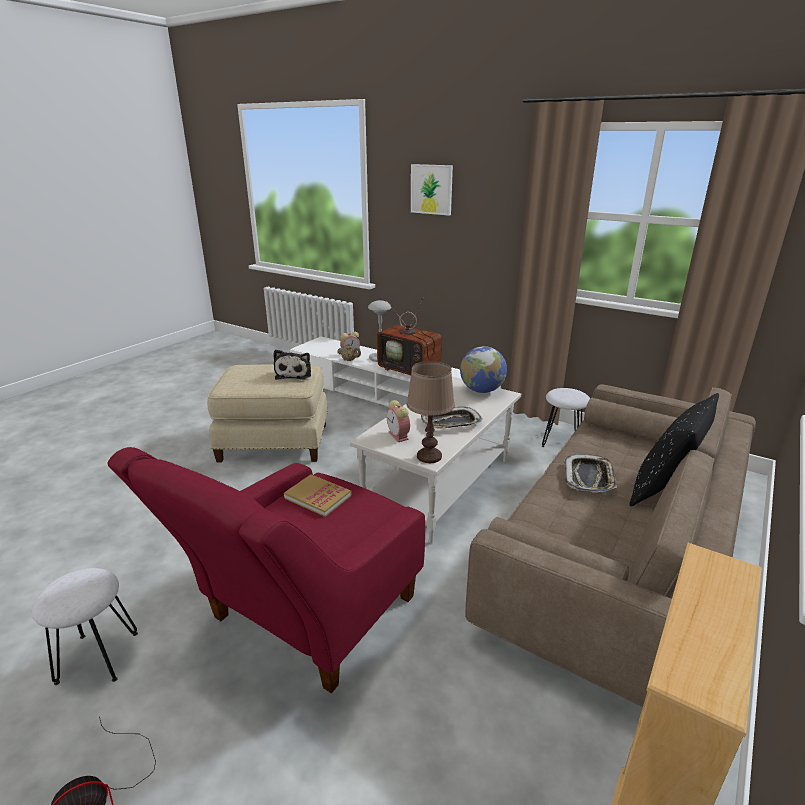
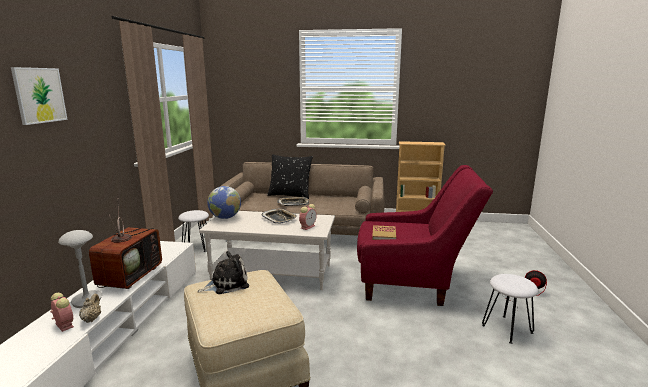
camera: 115 degrees left, 10 degrees down
brown table lamp [407,361,455,463] -> none

